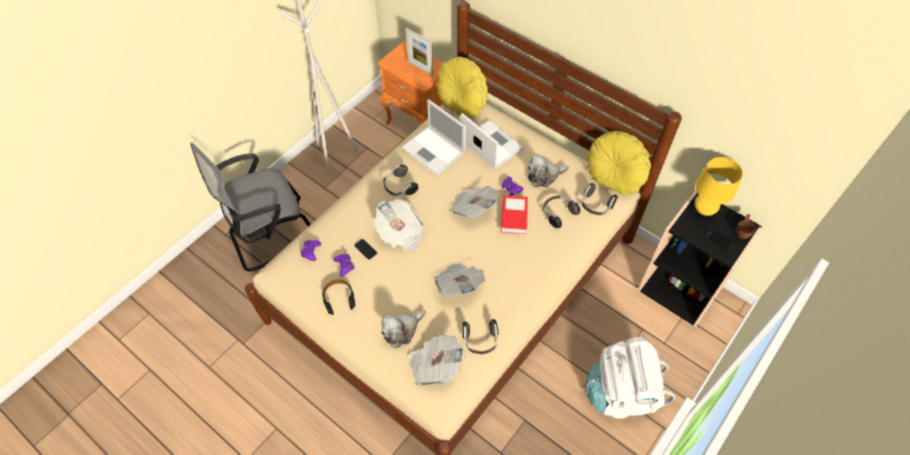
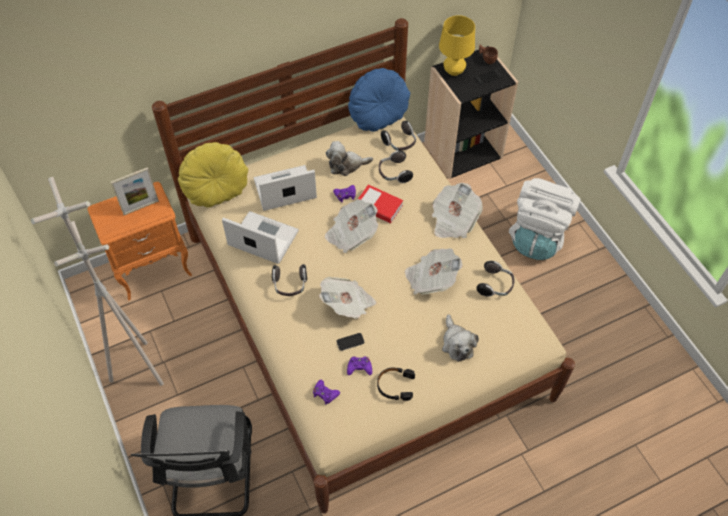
camera: 65 degrees left, 0 degrees up
laptop [401,99,466,175] -> laptop turned 135 degrees counterclockwise [222,211,299,264]
newspaper [408,334,465,386] -> newspaper moved to [432,183,483,238]
plush toy [527,155,569,187] -> plush toy turned 75 degrees clockwise [326,141,373,176]
yellow pillow [587,131,651,196] -> blue pillow [348,68,410,132]

